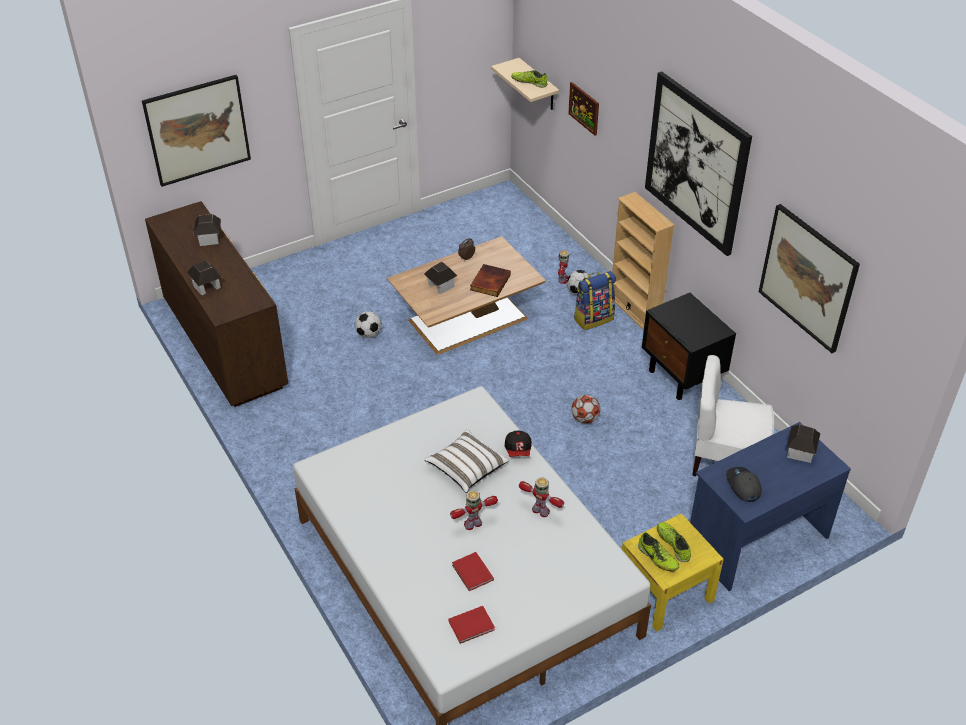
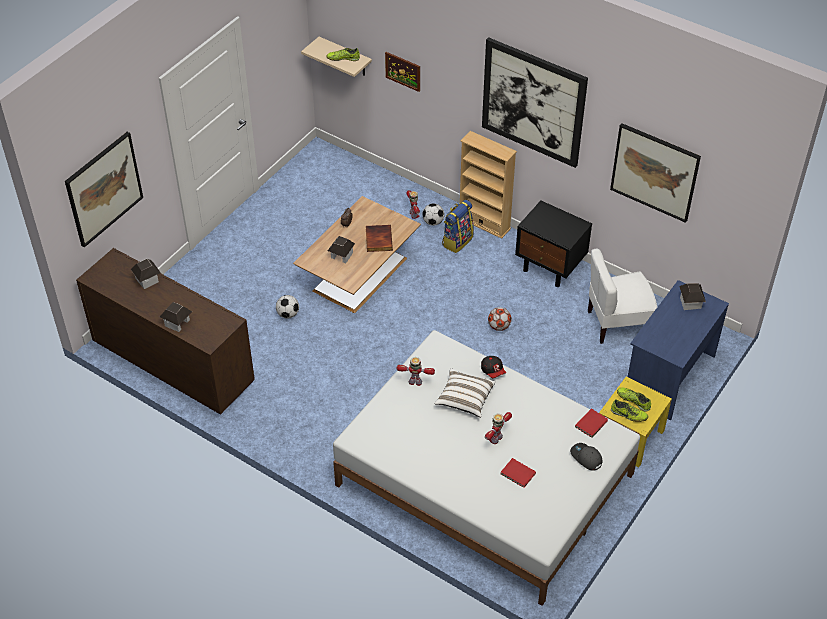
camera: 25 degrees left, 5 degrees up
red book [448,606,495,644] -> red book moved to [575,408,608,438]
toy robot [519,477,564,517] -> toy robot moved to [396,357,435,386]
grey cap [726,467,762,502] -> grey cap moved to [570,443,603,471]

